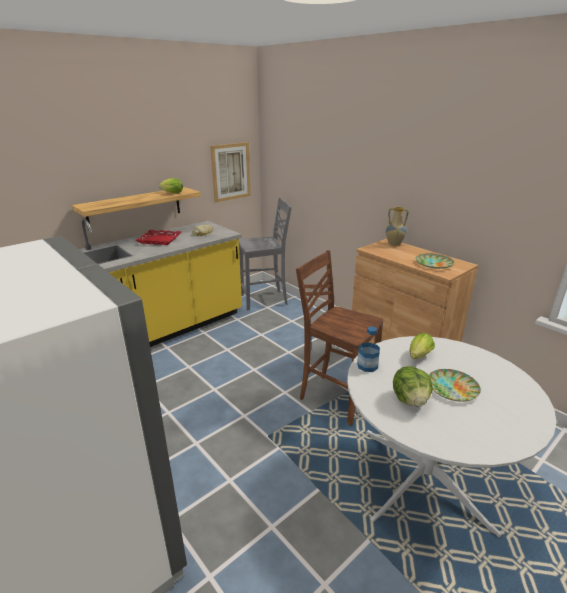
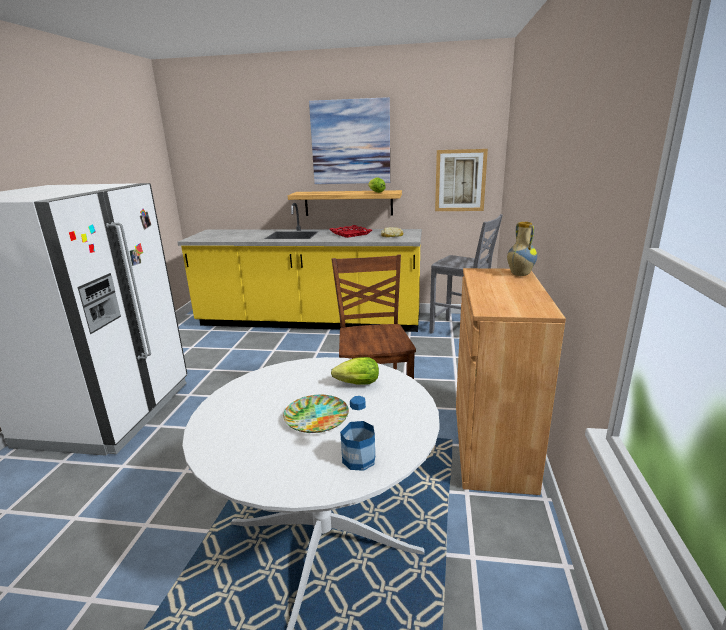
camera: 50 degrees right, 5 degrees down
bottle [357,326,380,372] -> bottle moved to [340,396,375,471]
lettuce [393,366,433,407] -> none
plate [415,254,454,269] -> none
none -> picture [309,97,390,184]

